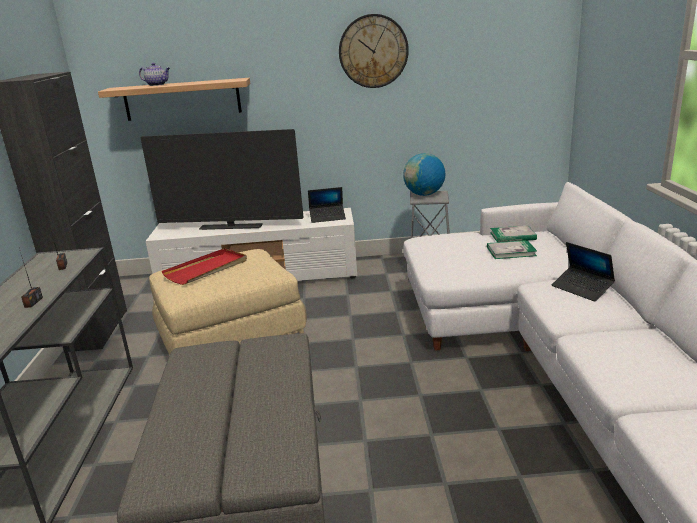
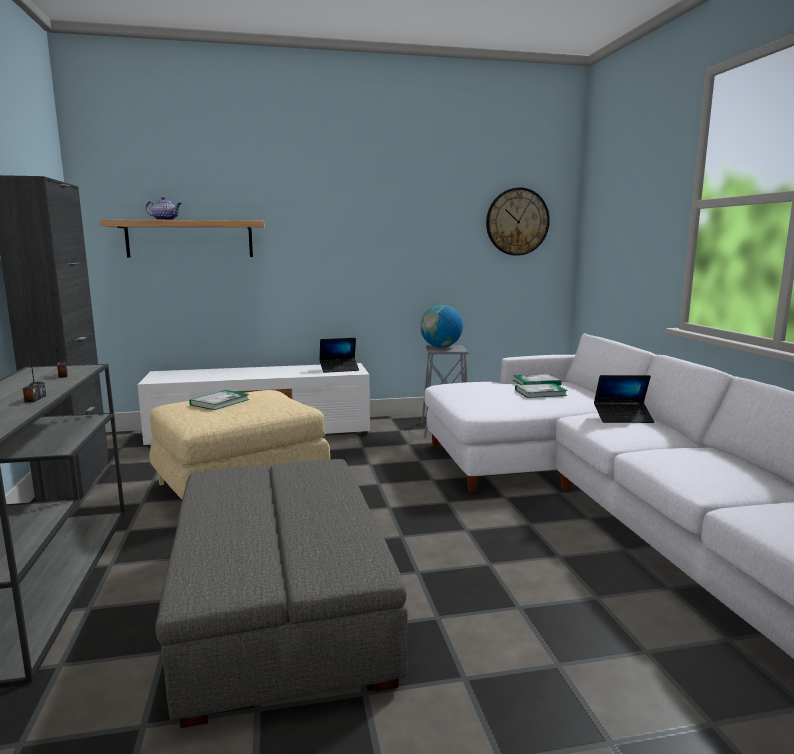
camera: 10 degrees left, 10 degrees down
television [141,129,304,230] -> none
red tray [162,248,247,285] -> book [189,390,250,410]
wall clock [339,14,409,88] -> wall clock moved to [486,187,550,256]
laptop [552,242,615,302] -> laptop turned 45 degrees counterclockwise [594,375,654,423]

